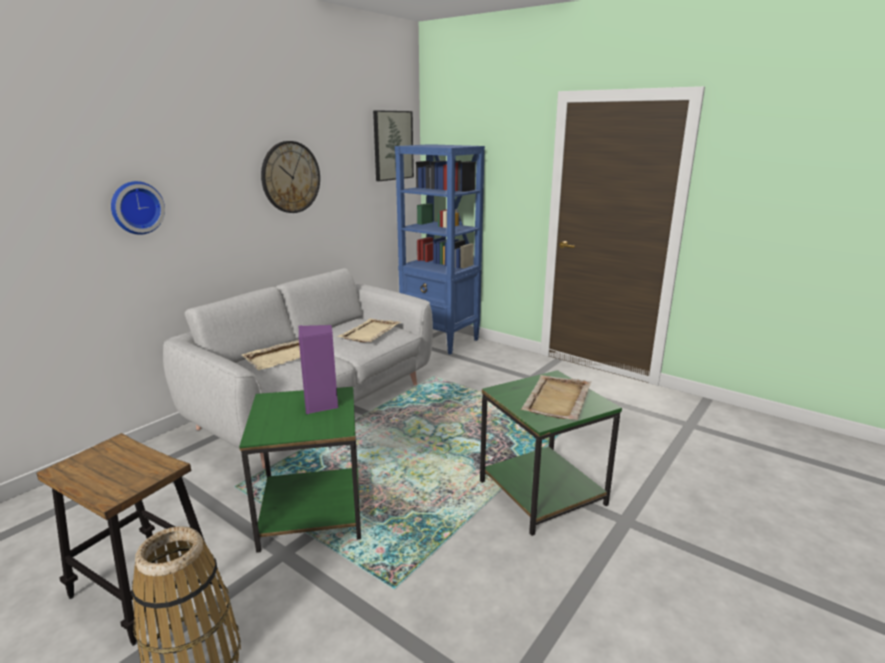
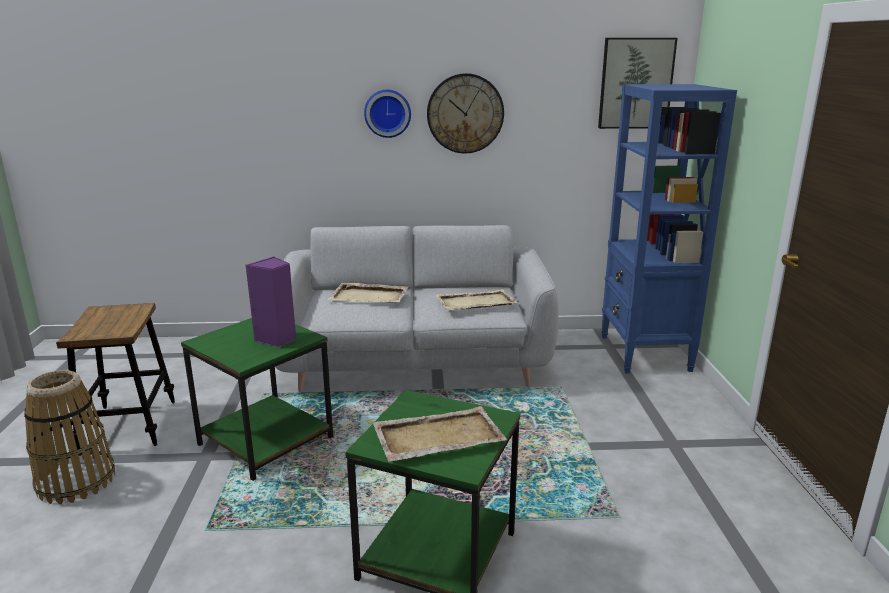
camera: 50 degrees right, 0 degrees up
wall clock [111,181,165,235] -> wall clock moved to [364,90,411,138]

